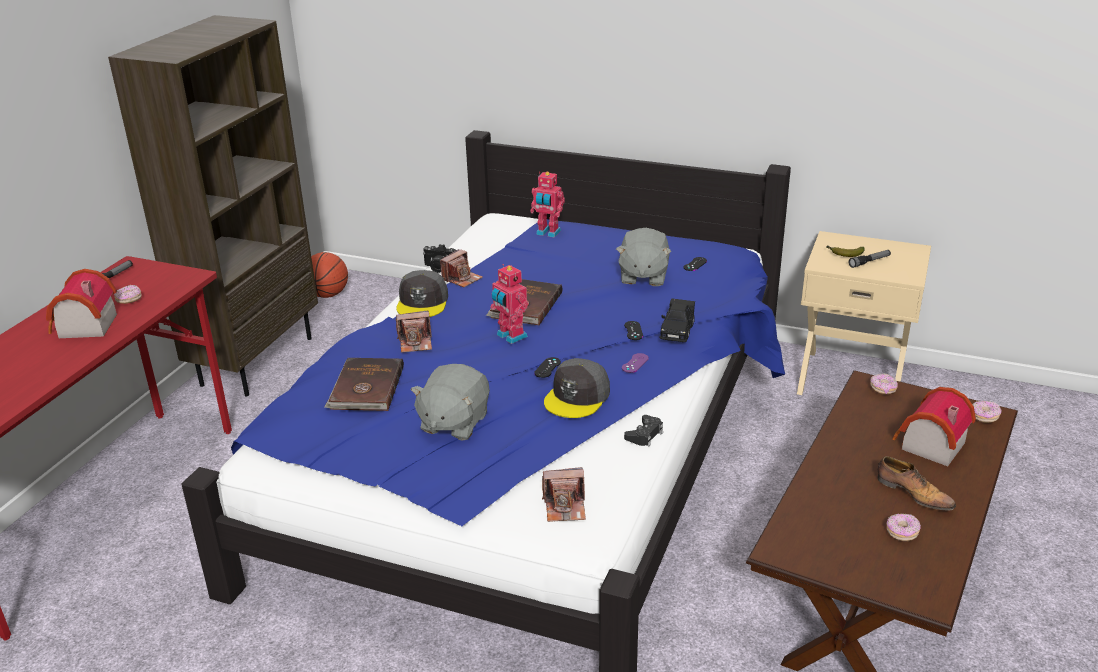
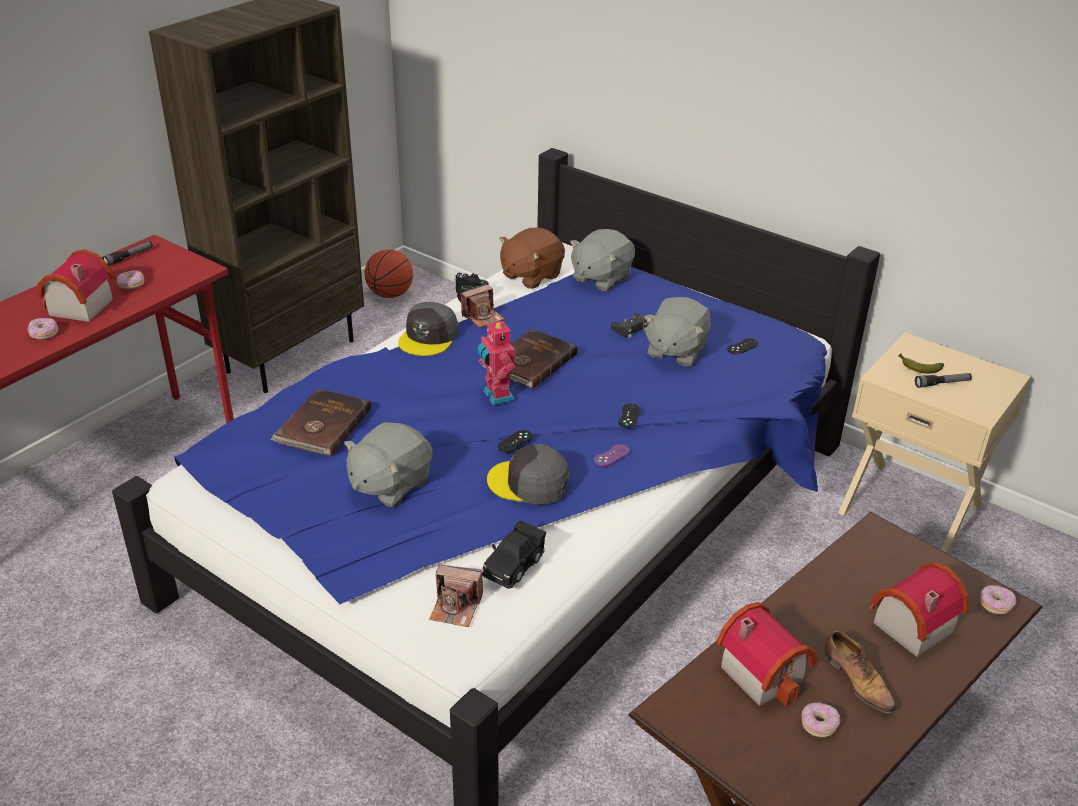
camera: 15 degrees right, 5 degrees up
camera [396,311,432,353] -> none
toy robot [531,172,565,238] -> grey plush toy [570,229,635,291]
grey cap [544,358,610,418] -> grey cap turned 60 degrees clockwise [487,444,570,504]
black game controller [624,415,663,446] -> black game controller moved to [611,313,647,338]
black toy car [660,298,695,342] -> black toy car moved to [482,520,546,589]
donut [870,373,898,394] -> donut moved to [28,318,58,339]
none -> brown plush toy [499,228,565,289]
none -> toy house [716,602,817,707]

